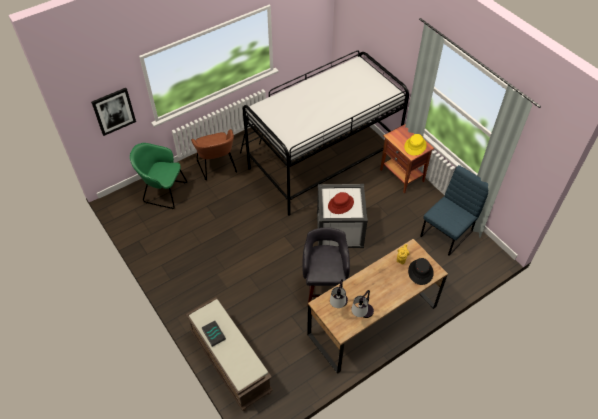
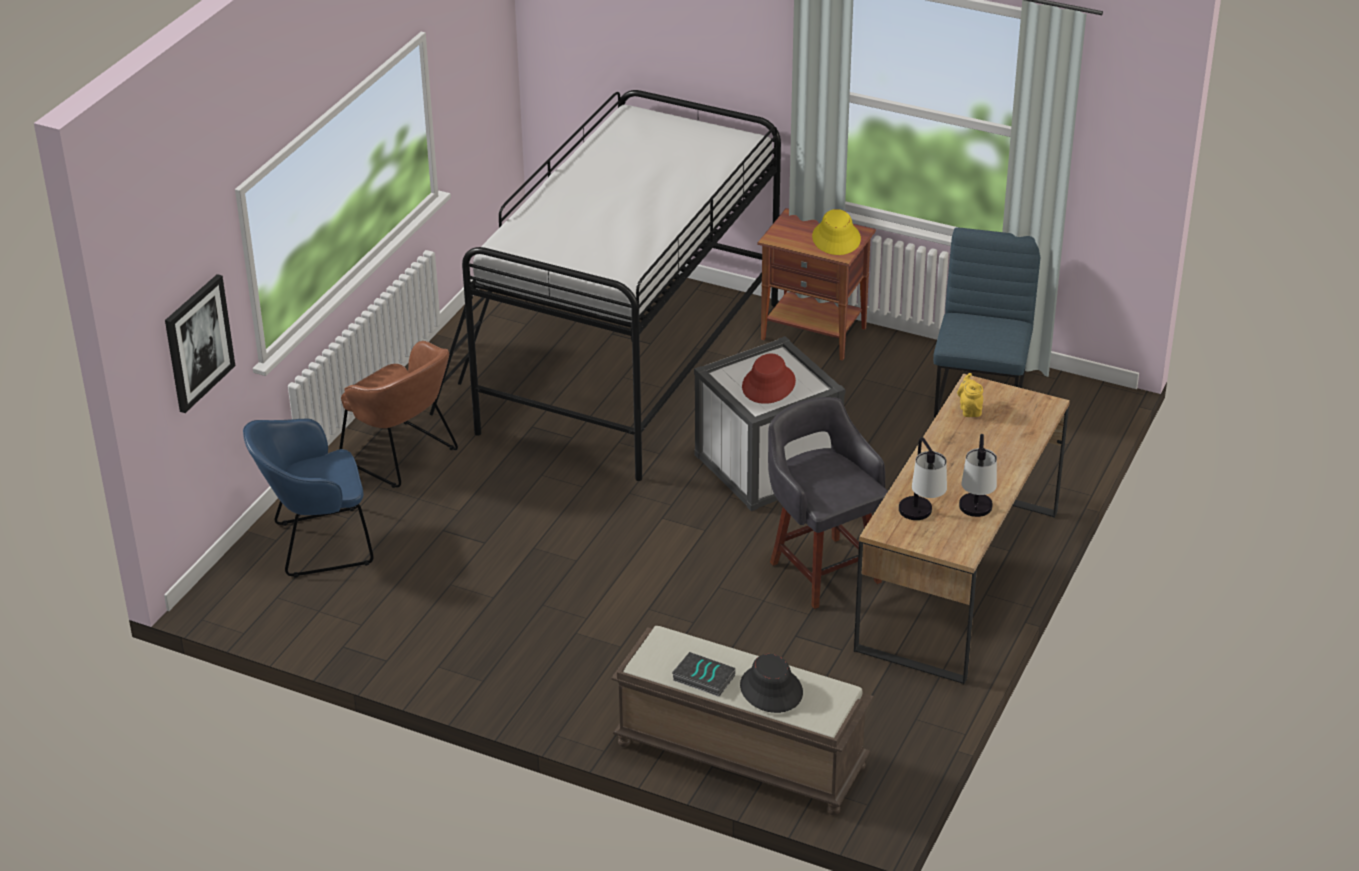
camera: 30 degrees left, 15 degrees down
green armchair [130,143,187,209] -> blue armchair [243,418,374,578]
black hat [408,258,434,285] -> black hat moved to [740,654,803,713]

